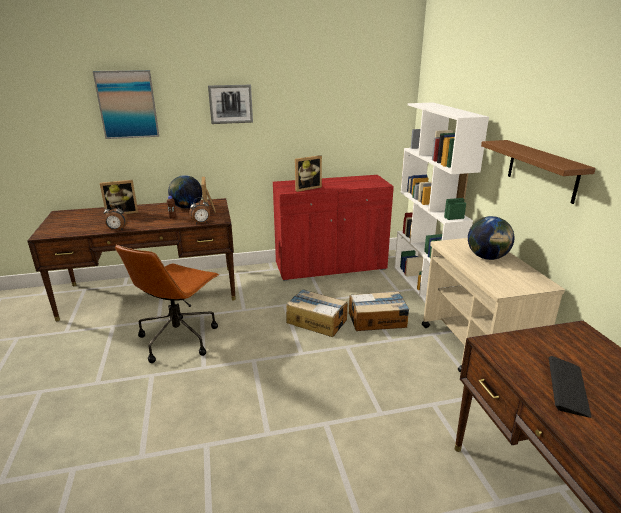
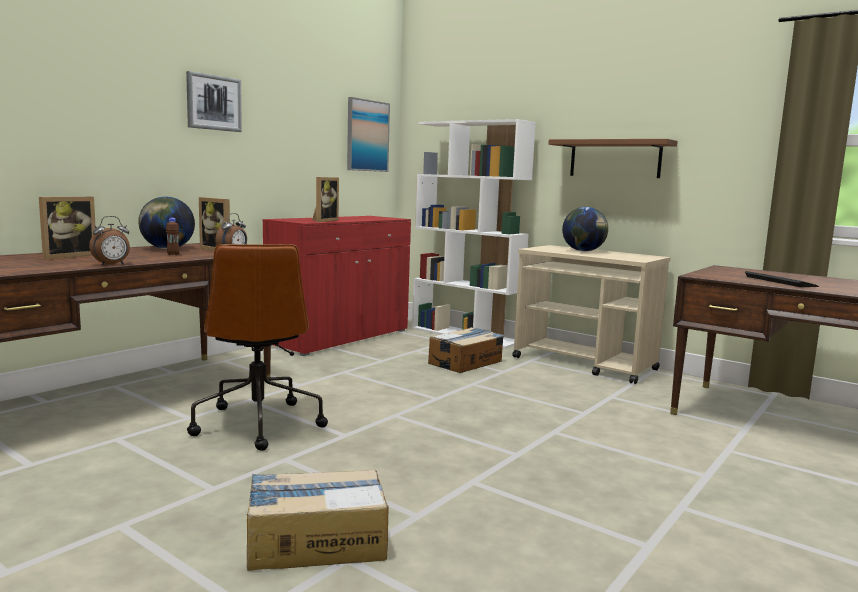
camera: 40 degrees left, 15 degrees down
picture [93,70,159,139] -> picture moved to [347,97,390,172]
cardboard box [286,289,347,337] -> cardboard box moved to [247,469,389,571]

